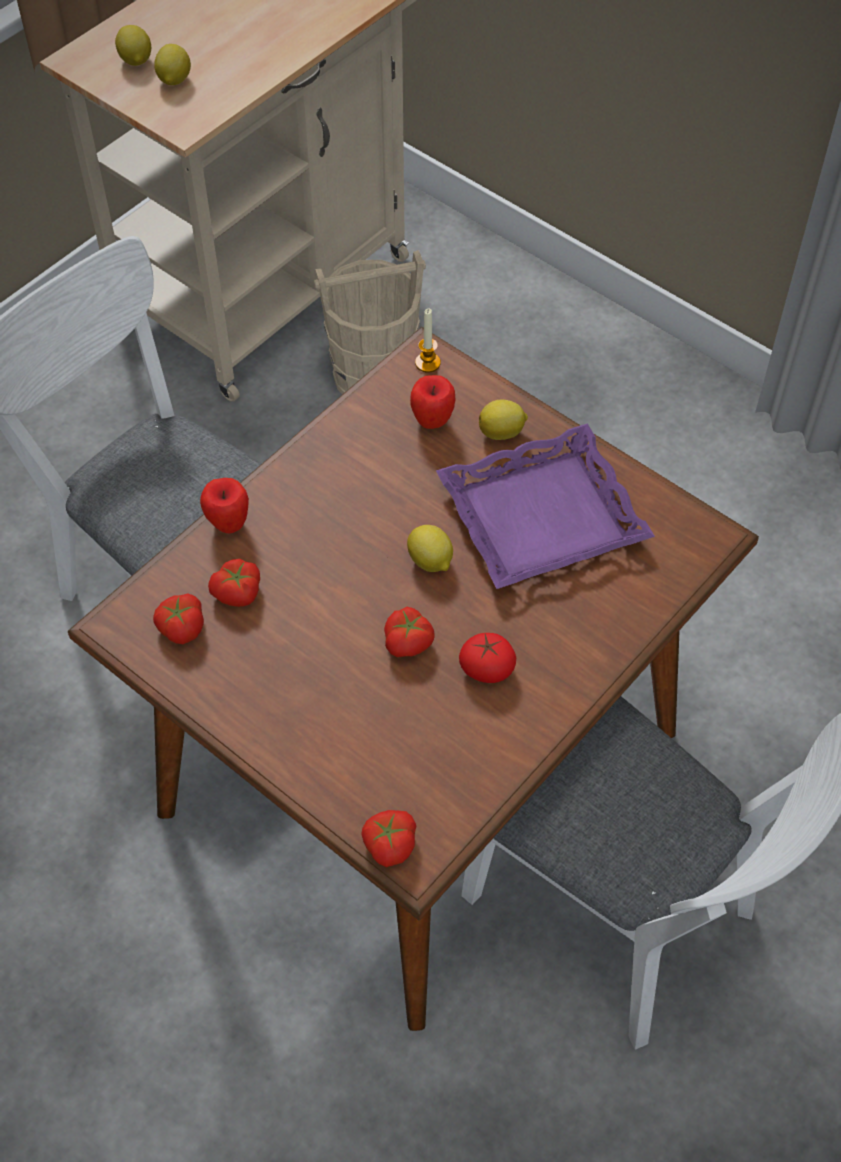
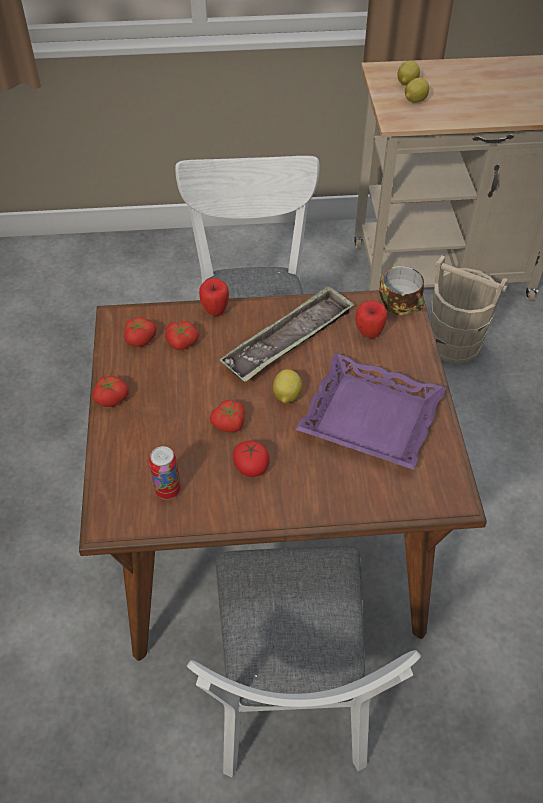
camera: 45 degrees right, 5 degrees down
tomato [361,810,416,867] -> tomato moved to [93,376,129,407]
candle [415,309,441,373] -> cup [379,266,424,315]
lemon [479,399,528,440] -> none
none -> can [149,446,181,500]
none -> tray [219,285,354,382]

